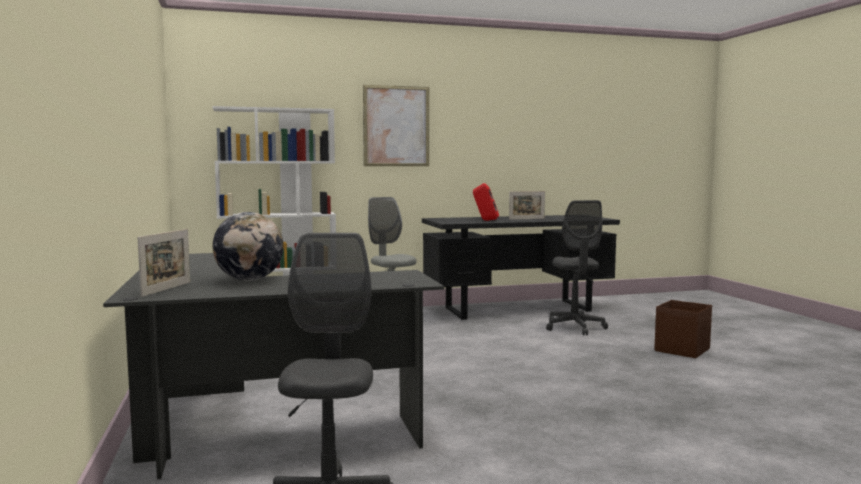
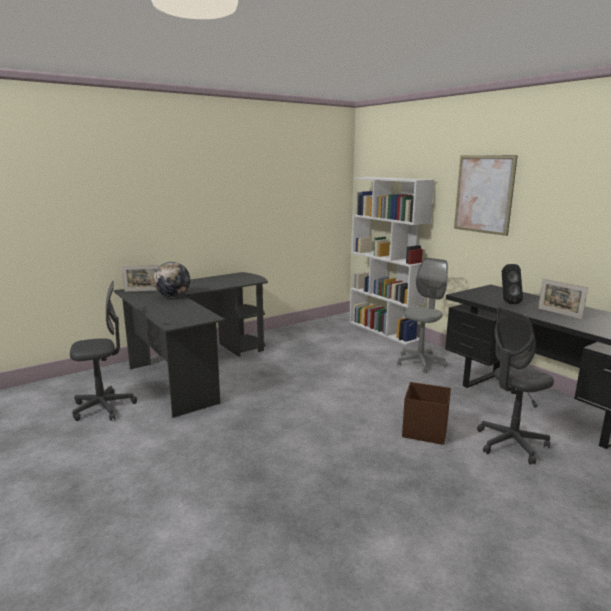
camera: 70 degrees right, 10 degrees up
red speaker [473,183,499,221] -> black speaker [502,264,523,304]
brown storage box [654,300,712,358] -> brown storage box moved to [402,382,451,445]

